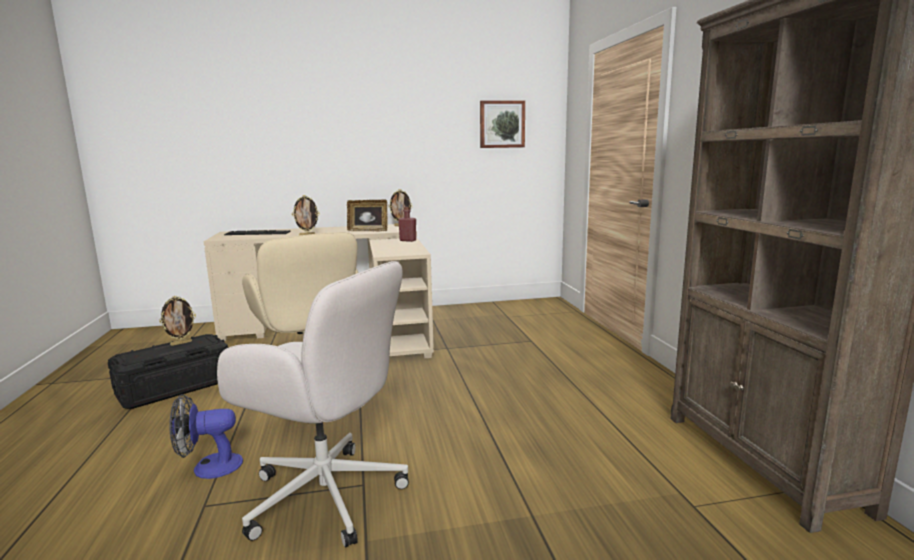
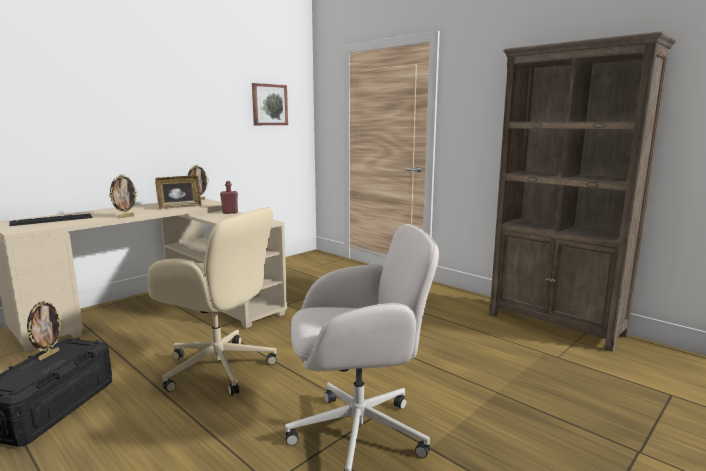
camera: 35 degrees left, 0 degrees up
fan [169,394,243,479] -> none

